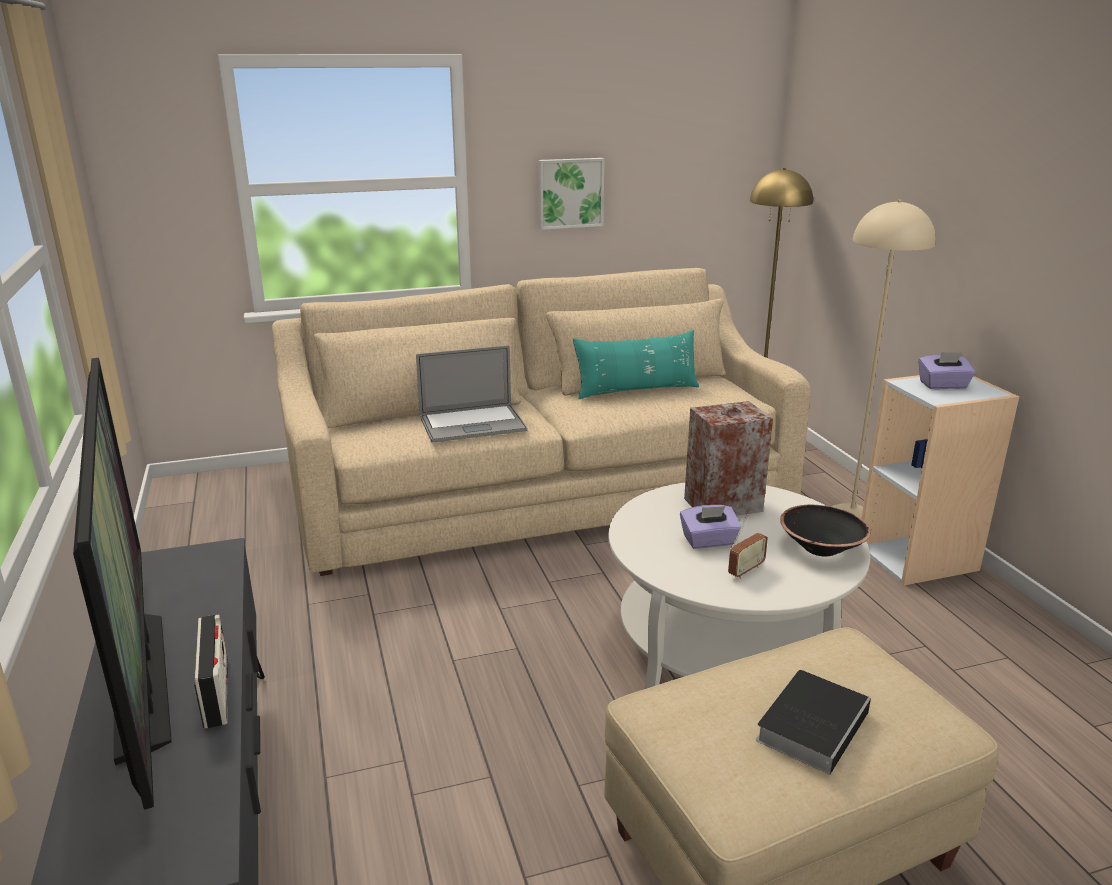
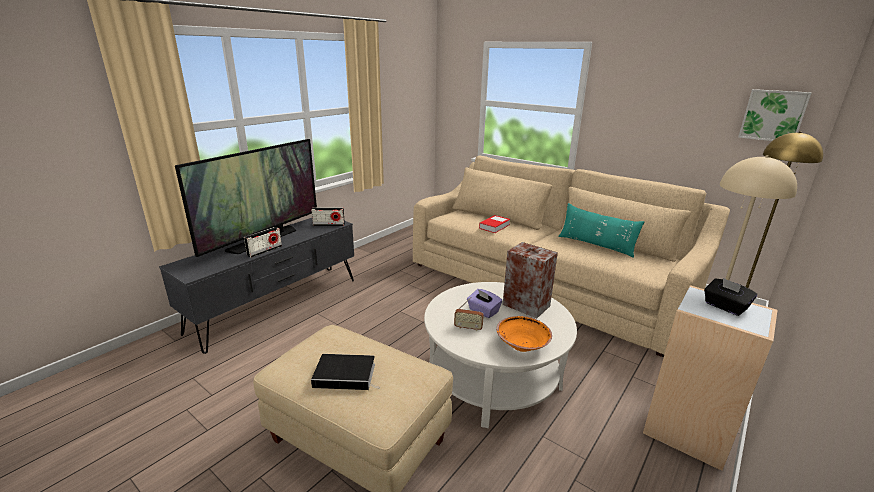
camera: 55 degrees right, 0 degrees up
laptop [416,345,527,443] -> book [479,215,510,233]
picture [538,158,605,230] -> picture moved to [738,89,812,141]
black bowl [780,505,870,557] -> orange bowl [496,316,552,352]
purple tissue box [918,352,976,389] -> black tissue box [704,278,757,316]
none -> radio [311,208,345,226]

